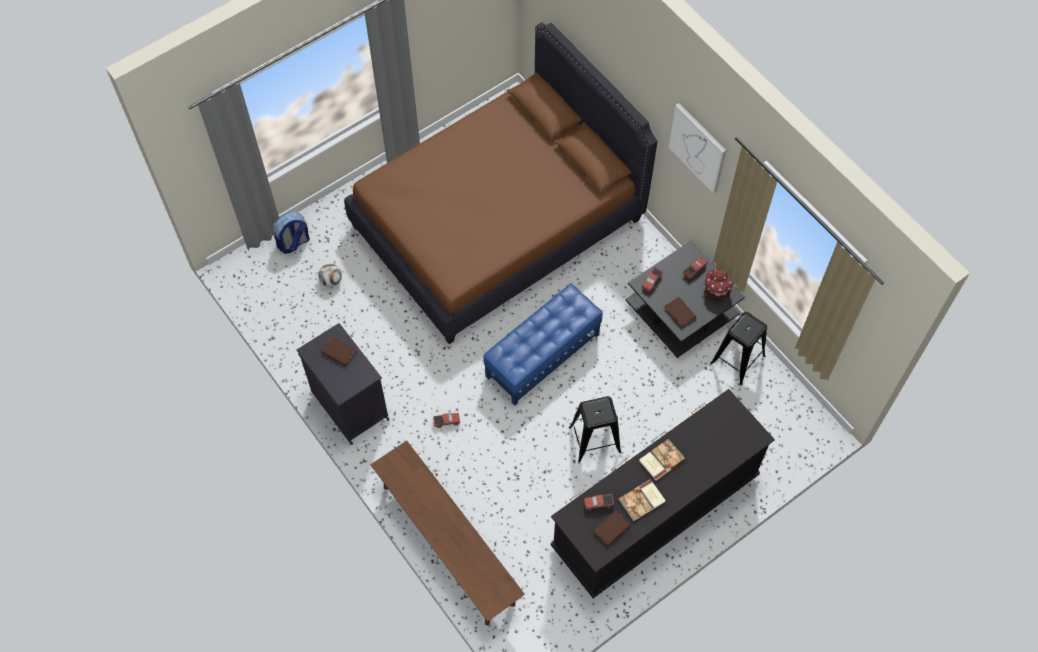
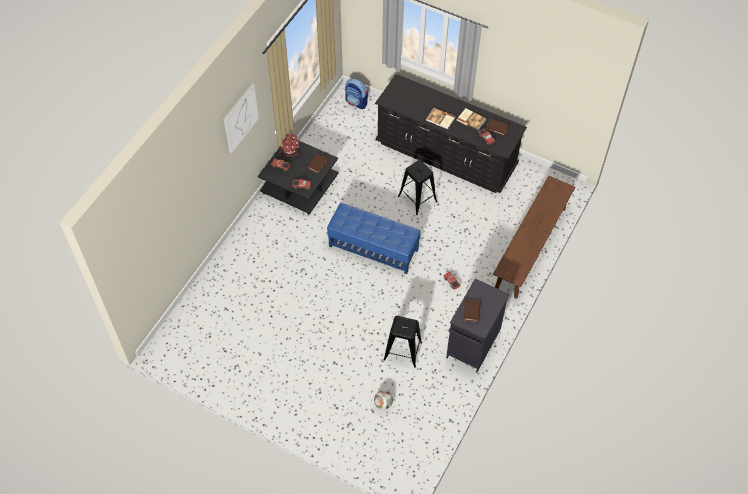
camera: 115 degrees left, 5 degrees down
backpack [273,212,310,254] -> backpack moved to [345,78,368,109]
brown bed [344,23,658,344] -> none
black stool [710,312,767,385] -> black stool moved to [383,316,422,368]

